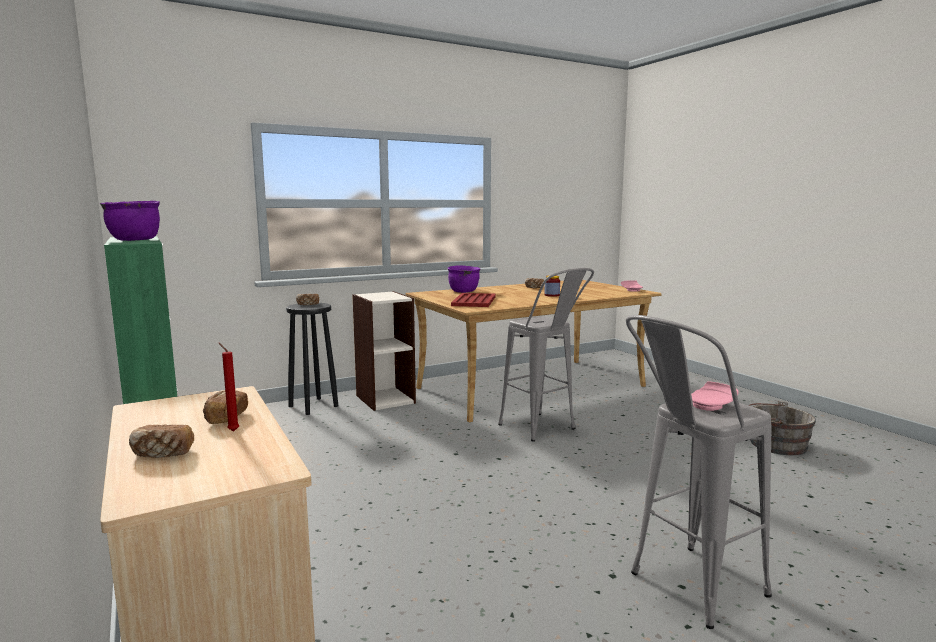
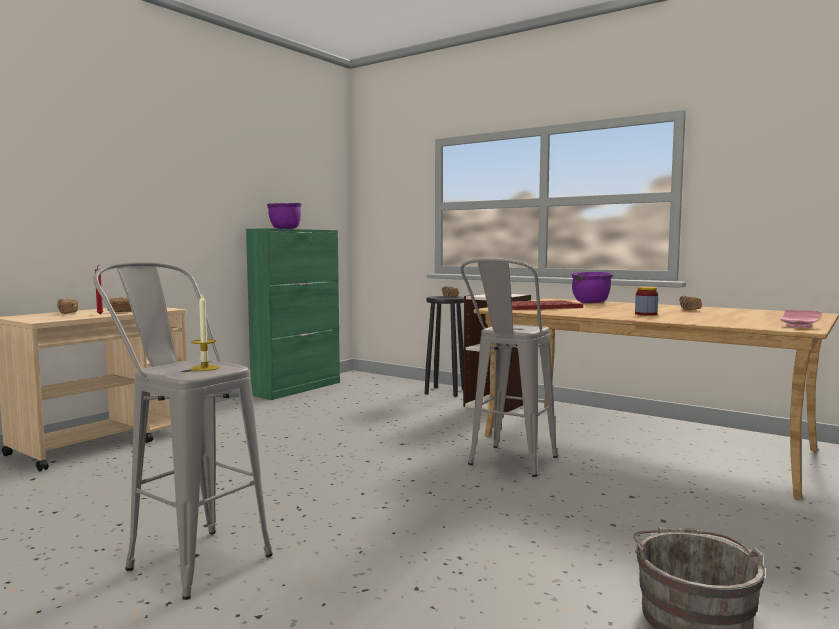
camera: 65 degrees right, 5 degrees down
pink plate [691,381,739,411] -> candle [190,295,220,371]

